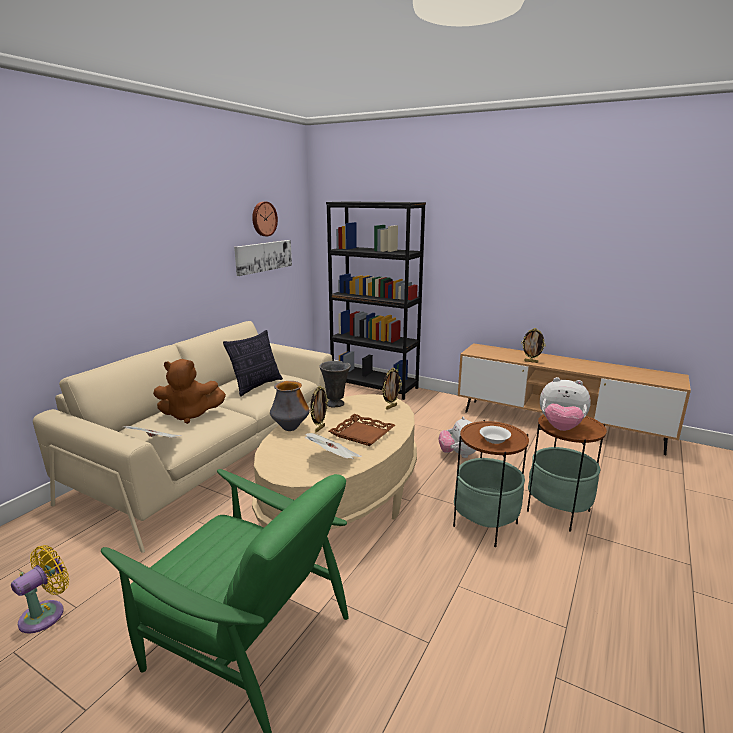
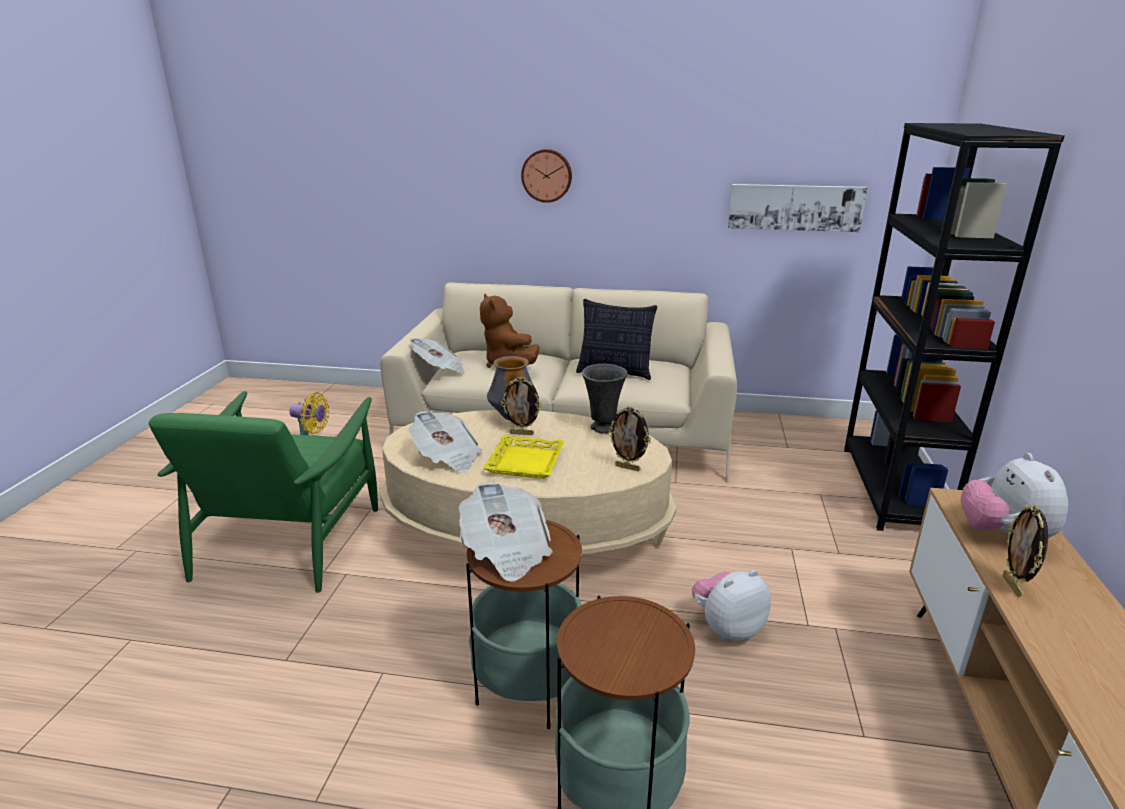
camera: 70 degrees right, 5 degrees up
wall clock [252,202,278,236] -> wall clock moved to [521,149,572,203]
brown tray [329,414,395,446] -> yellow tray [483,435,565,479]
white bowl [480,426,511,444] -> newspaper [459,481,552,582]
plush toy [540,377,591,431] -> plush toy moved to [960,453,1068,538]

